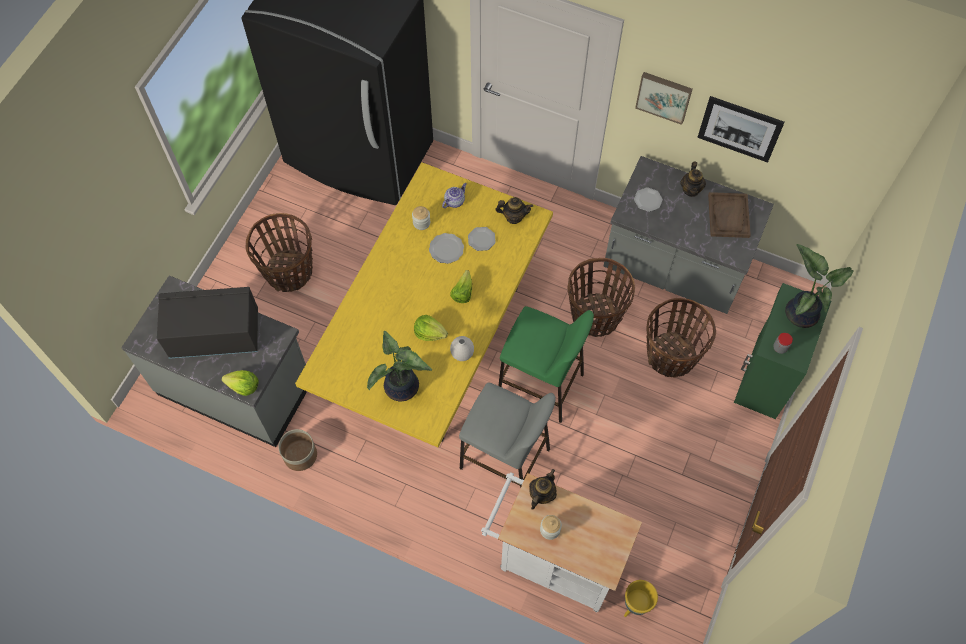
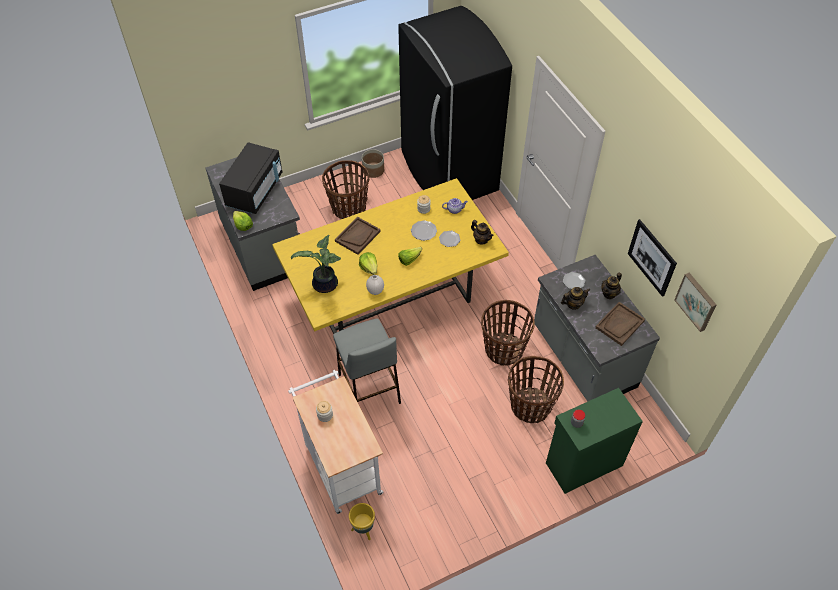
camera: 40 degrees right, 10 degrees down
black microwave [157,287,258,359] -> black microwave turned 75 degrees clockwise [219,142,282,214]
planter [278,429,317,471] -> planter moved to [362,149,384,178]
green stool [498,306,594,423] -> none
teapot [529,469,557,509] -> teapot moved to [561,287,590,310]
picture [635,72,692,125] -> picture moved to [674,273,716,332]
potted plant [785,244,854,328] -> none
none -> brown tray [335,217,381,255]

